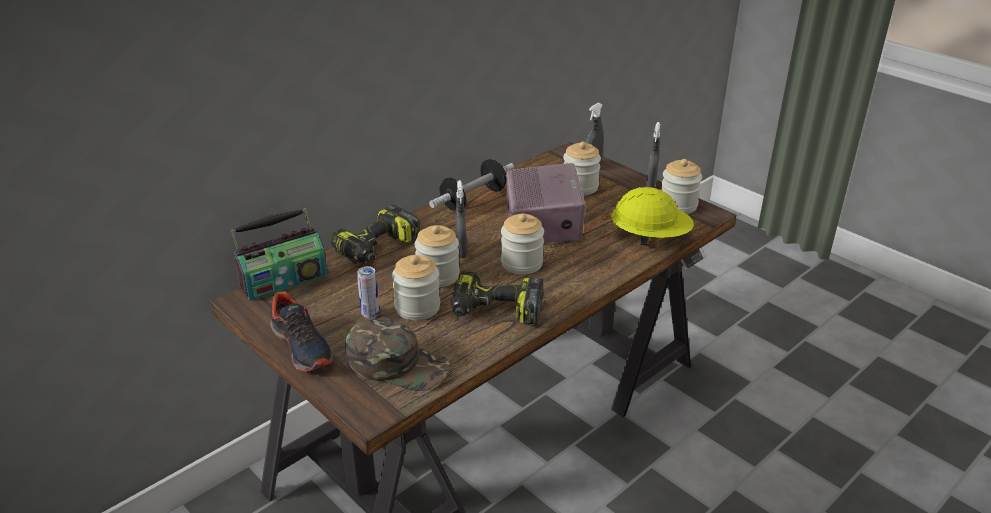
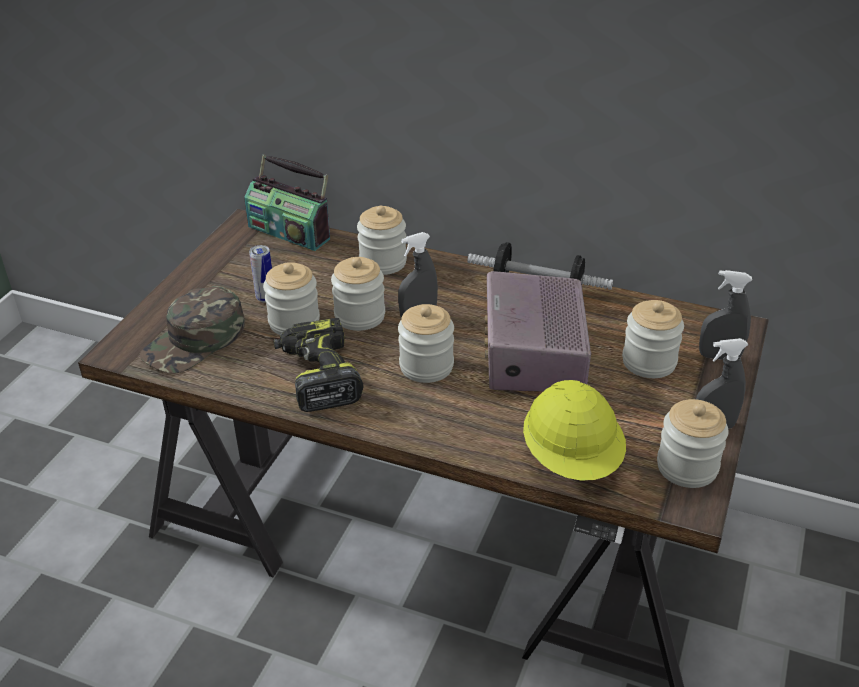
camera: 65 degrees right, 5 degrees up
shoe [270,291,333,372] -> none
power drill [331,205,420,264] -> jar [357,205,407,275]
green cap [345,317,450,391] -> green cap turned 45 degrees clockwise [139,286,245,373]
radio [506,163,586,242] -> radio turned 120 degrees clockwise [484,271,591,392]

